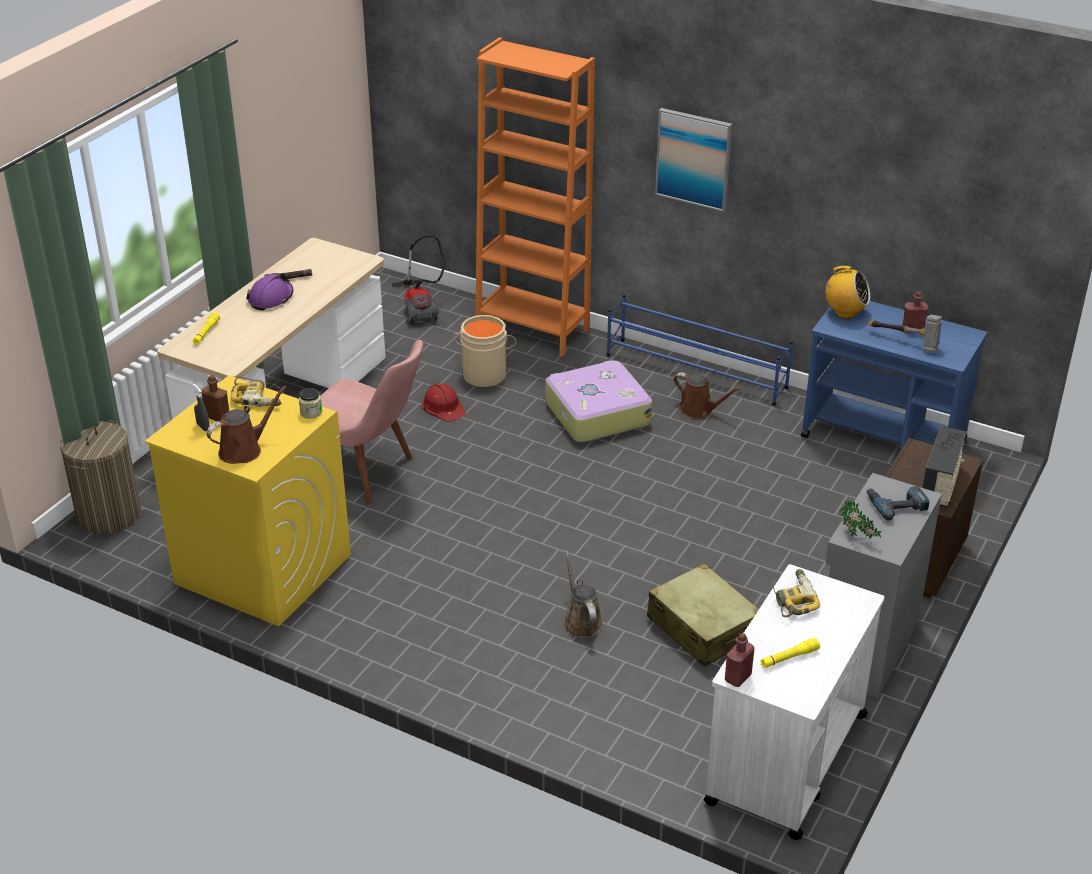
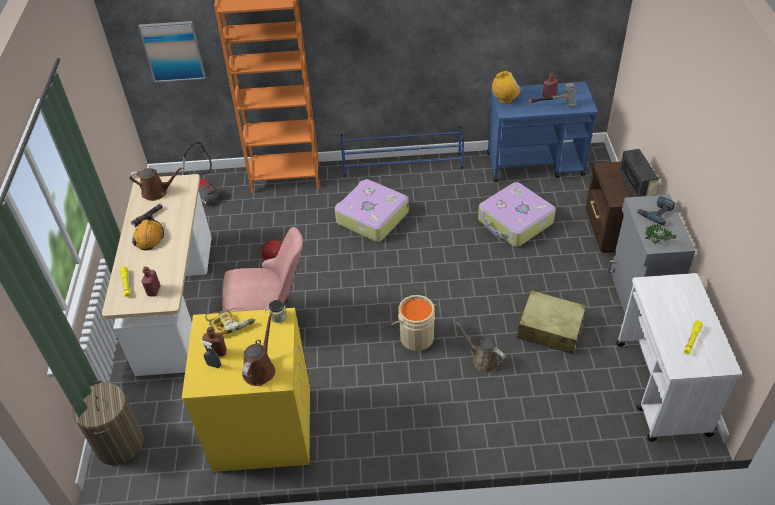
camera: 30 degrees left, 10 degrees up
purple hard hat [246,273,293,311] -> orange hard hat [132,215,164,250]
beige bucket [453,315,516,387] -> beige bucket moved to [391,295,437,351]
picture [655,108,732,212] -> picture moved to [138,21,206,82]
brown watering can [674,372,741,418] -> brown watering can moved to [129,167,182,201]
red bottle [725,633,755,687] -> red bottle moved to [141,267,161,297]
power drill [773,569,820,617] -> none
none -> suitcase [478,182,556,247]

